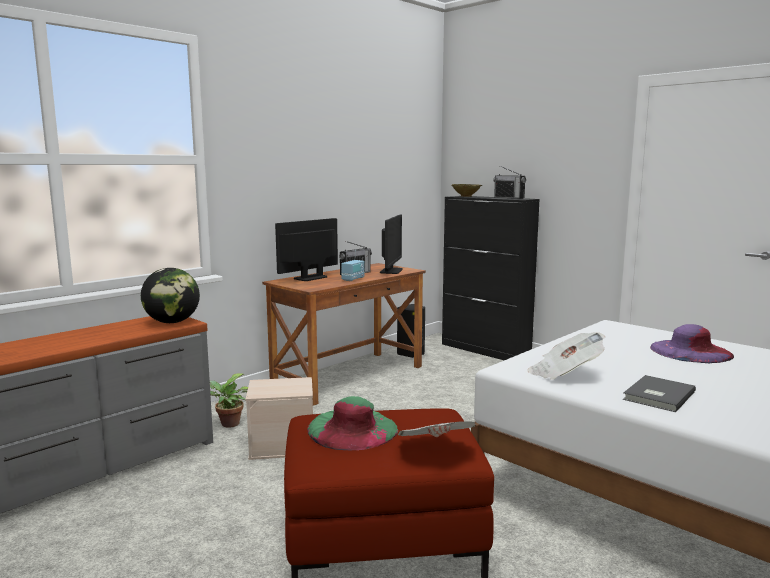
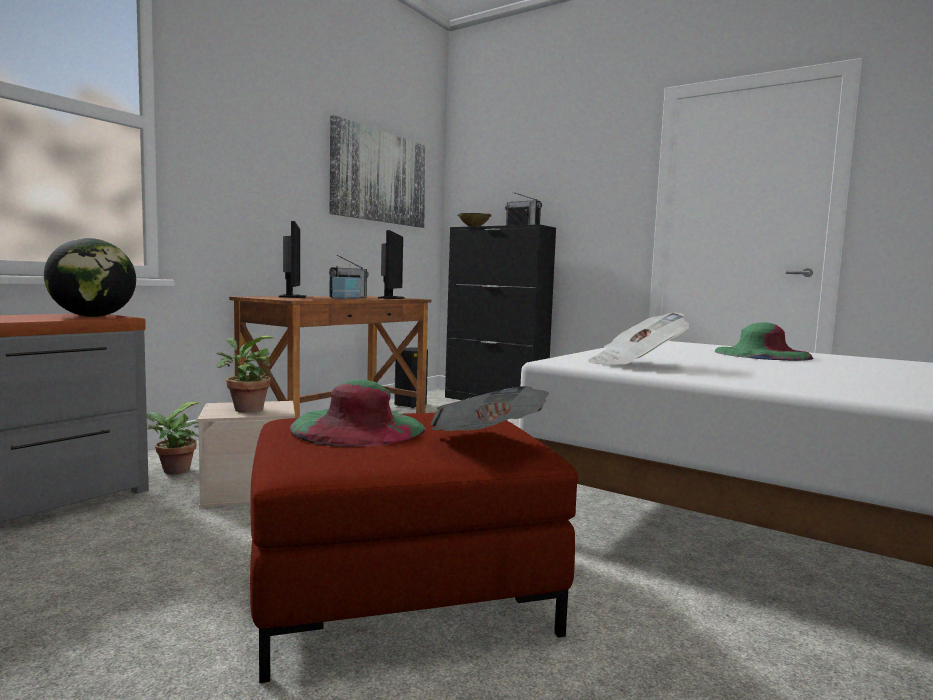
camera: 10 degrees left, 5 degrees down
monitor [275,218,338,281] -> monitor turned 135 degrees clockwise [279,221,306,298]
grey book [623,375,696,412] -> none
purple hat [650,324,734,363] -> green hat [715,322,814,361]
none -> potted plant [216,335,274,413]
none -> picture [330,115,426,228]

